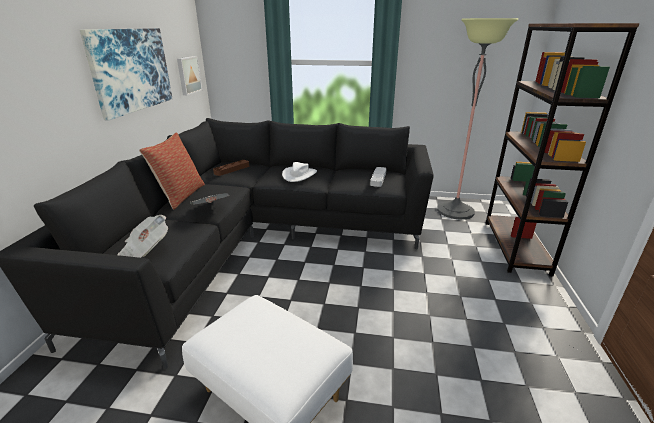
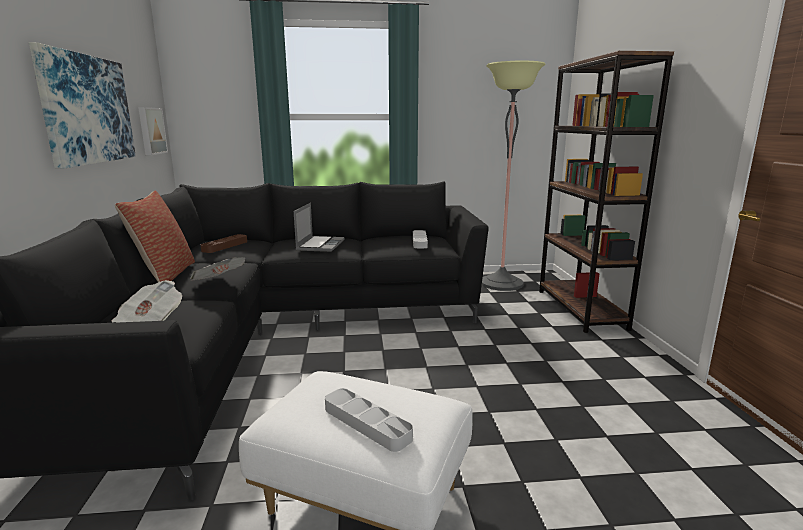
camera: 15 degrees left, 10 degrees down
white hat [282,162,317,182] -> laptop [294,203,345,252]
none -> grey tray [325,388,413,452]

